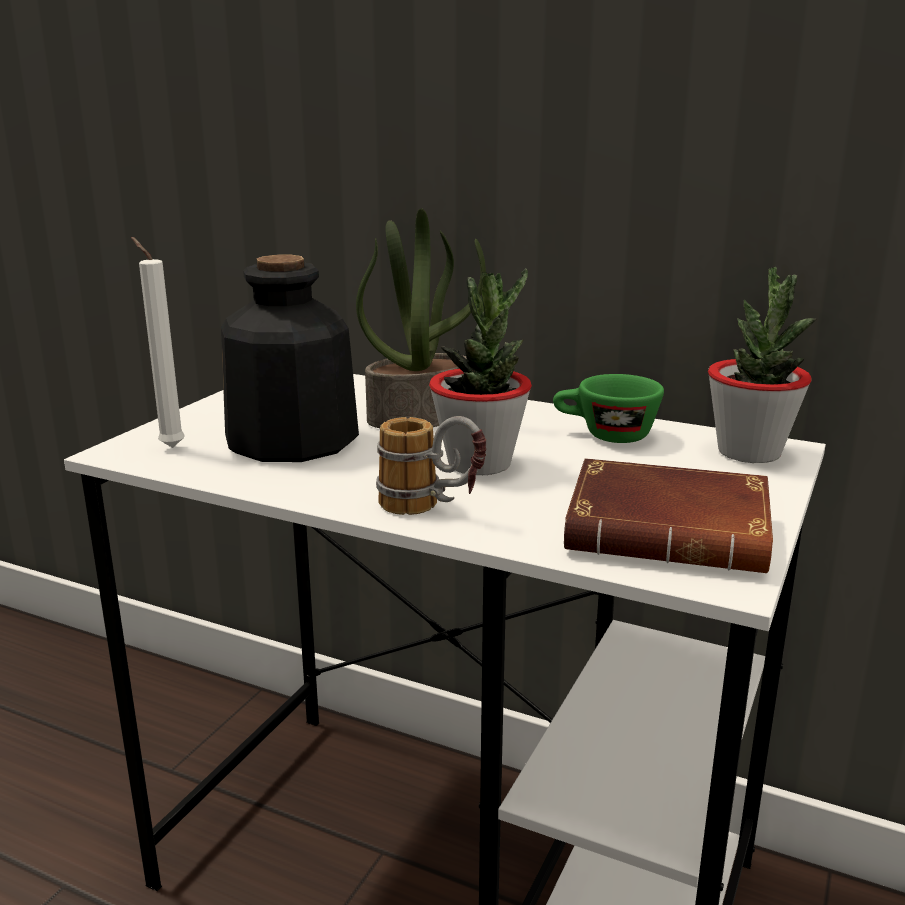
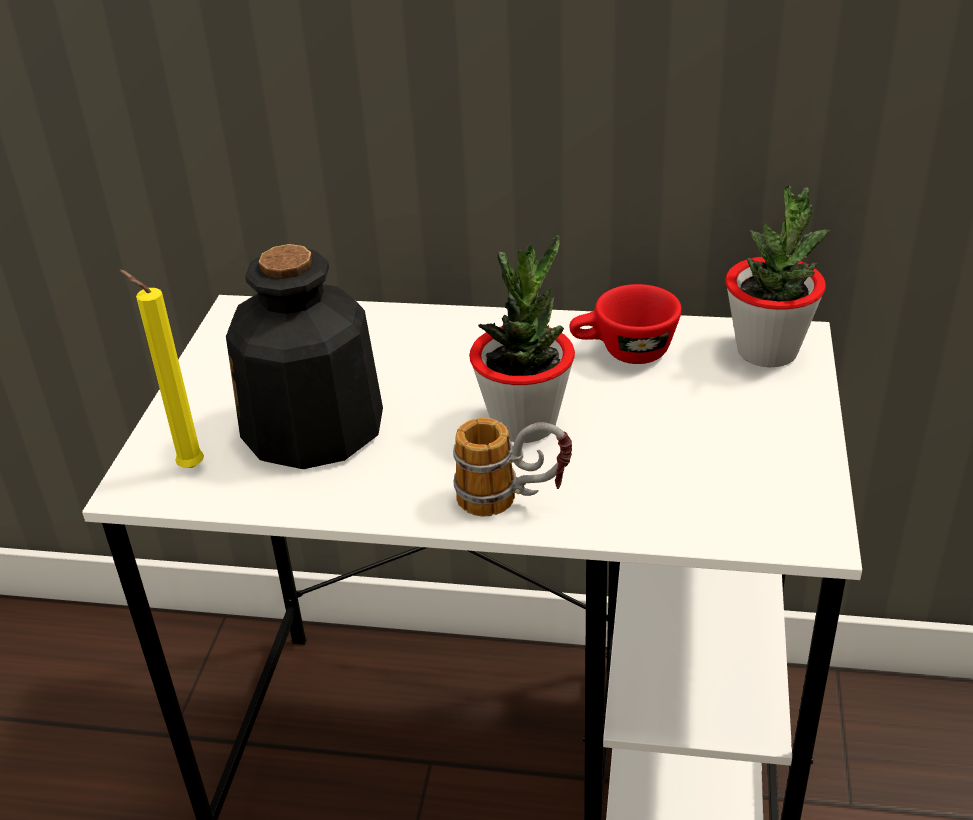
camera: 15 degrees left, 15 degrees up
white candle [131,237,185,448] -> yellow candle [119,269,204,468]
potted plant [356,208,486,428] -> none
green cup [553,374,664,443] -> red cup [570,284,682,364]
brown book [564,458,773,573] -> none

